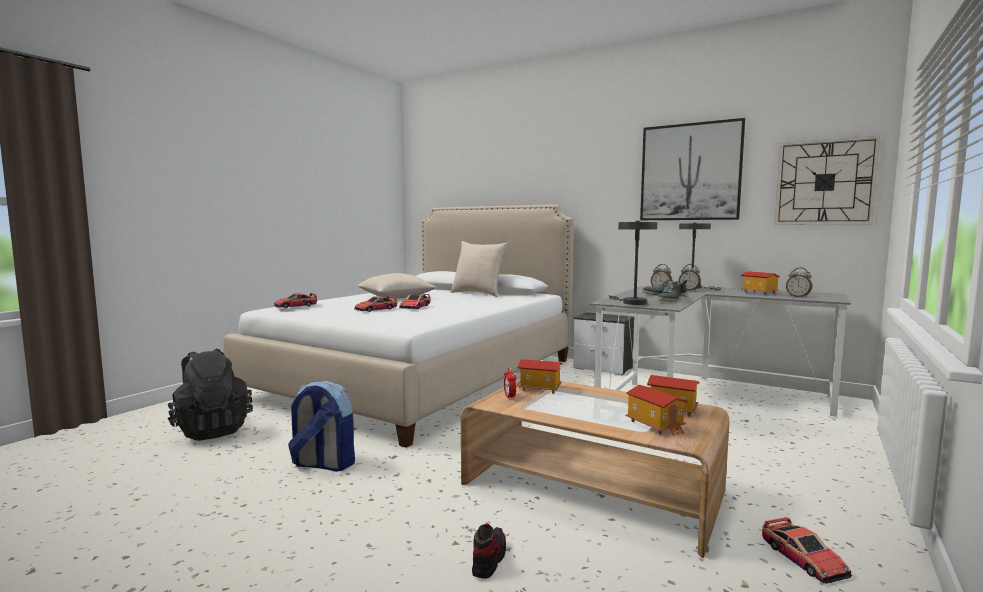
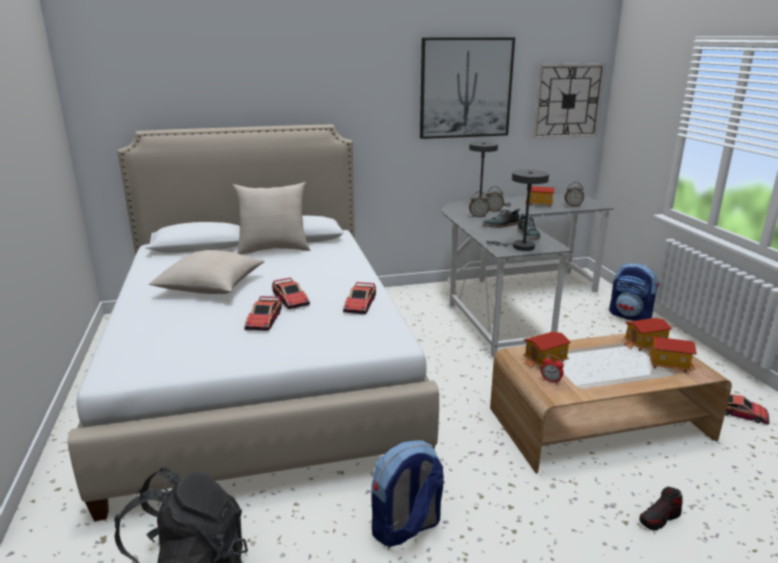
camera: 45 degrees left, 15 degrees up
toy car [274,293,317,308] -> toy car moved to [343,282,376,314]
shoe [472,524,506,579] -> shoe turned 90 degrees counterclockwise [639,487,683,531]
nightstand [573,313,634,376] -> none
none -> backpack [609,263,660,321]

